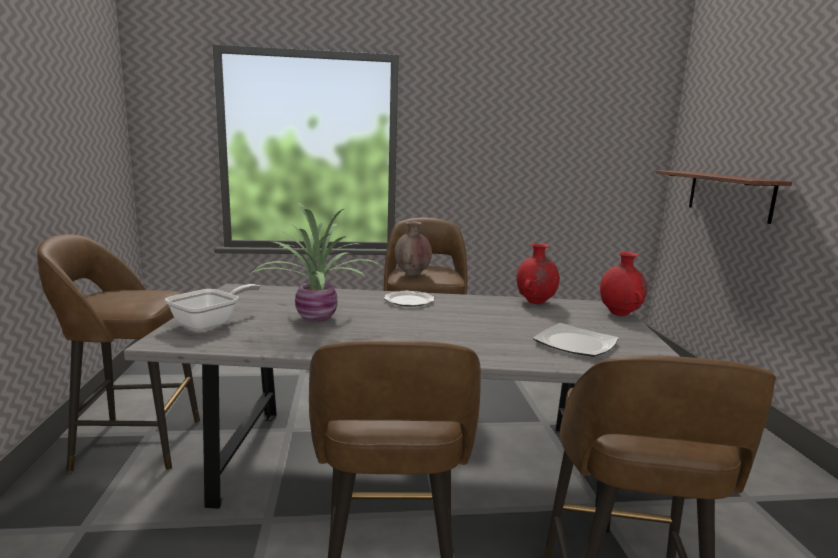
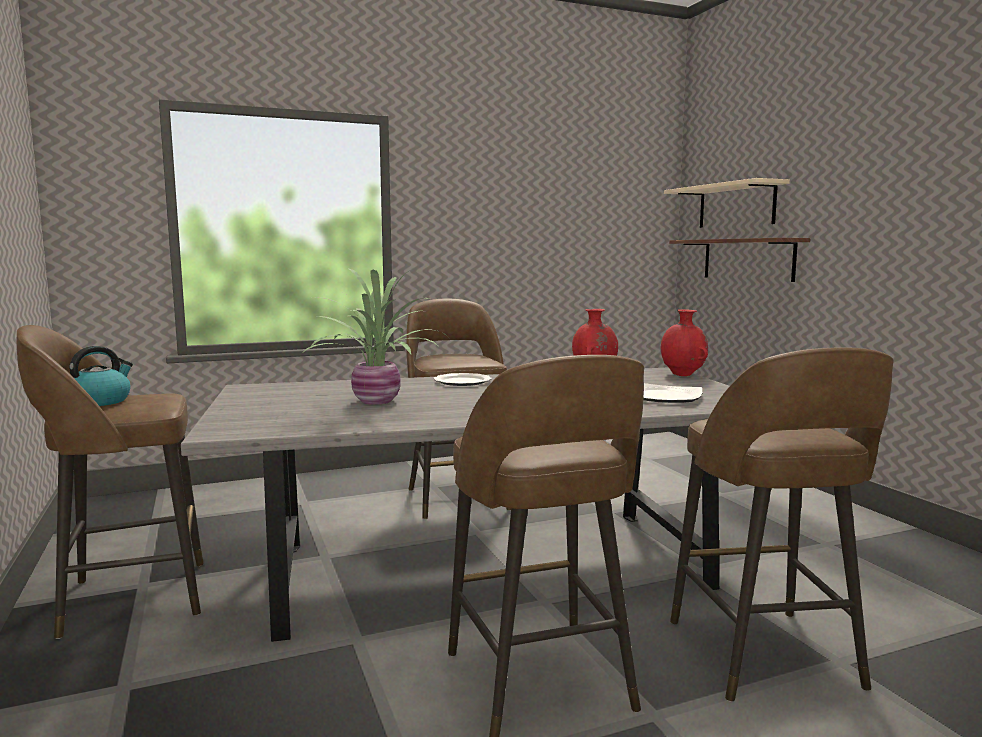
camera: 15 degrees left, 5 degrees down
frying pan [165,284,260,331] -> none
brown vase [395,221,432,276] -> none
none -> kettle [69,346,133,406]
none -> beige shelf [664,178,790,228]

